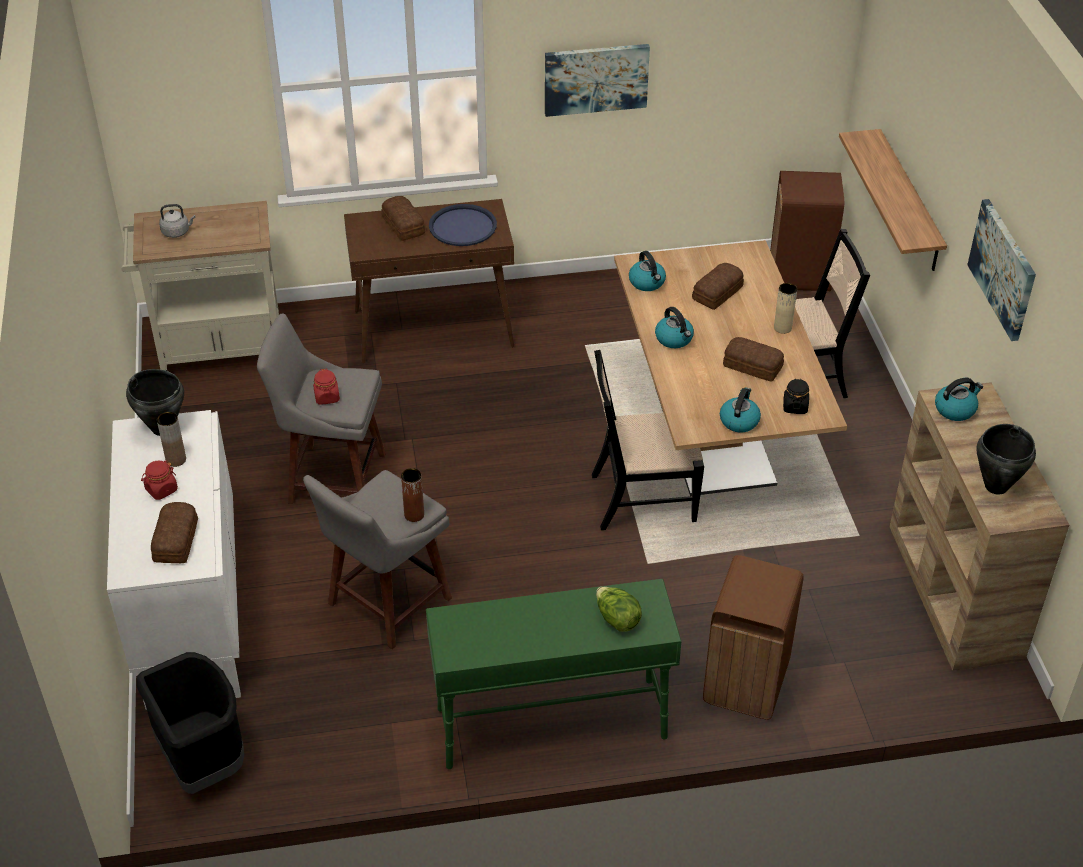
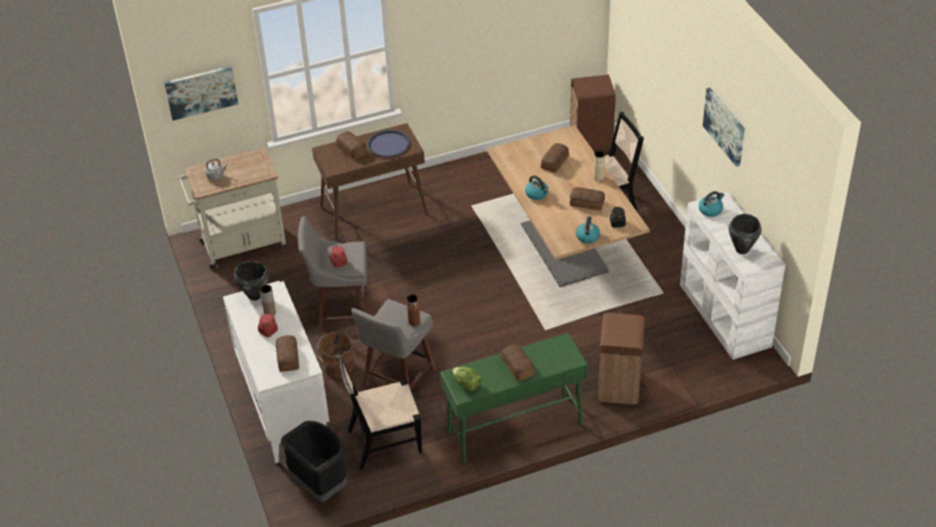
camera: 10 degrees left, 0 degrees up
picture [545,44,650,117] -> picture moved to [164,66,238,121]
chair [592,350,704,530] -> chair moved to [337,355,422,469]
lettuce [596,587,642,632] -> lettuce moved to [453,367,481,391]
kettle [629,251,666,291] -> none
shelf [839,129,947,271] -> none
brown bookcase [890,382,1069,671] -> white bookcase [680,192,786,360]
none -> brown bucket [316,332,354,378]
none -> bread [501,345,535,381]

